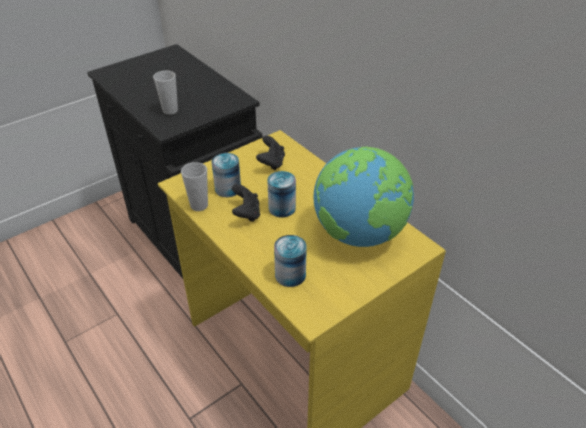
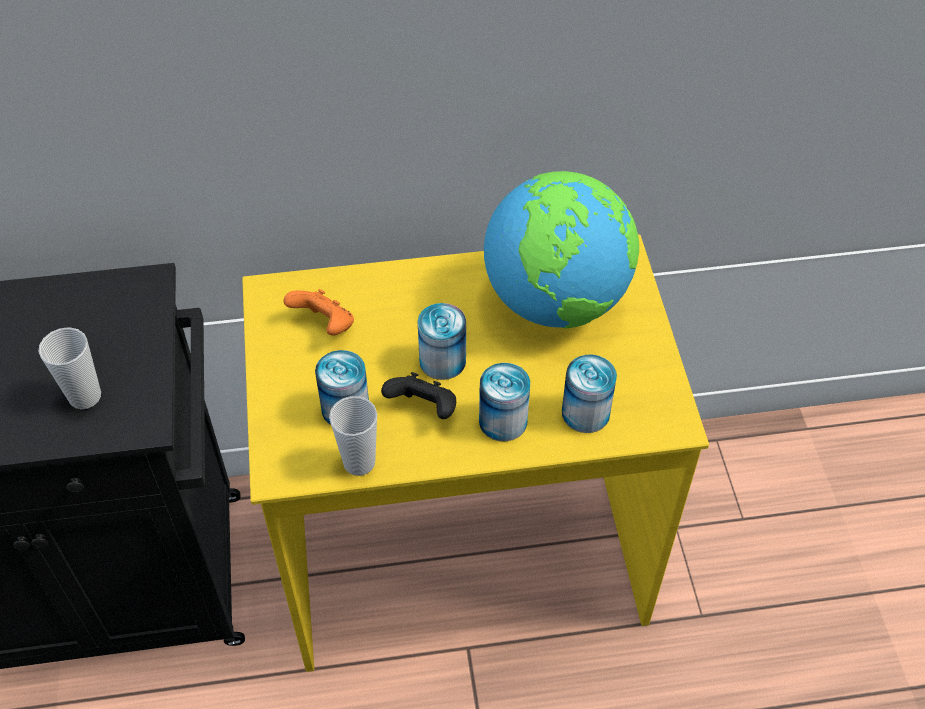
camera: 60 degrees left, 10 degrees up
black game controller [256,136,285,170] -> orange game controller [283,289,354,335]
none -> can [479,363,530,442]

